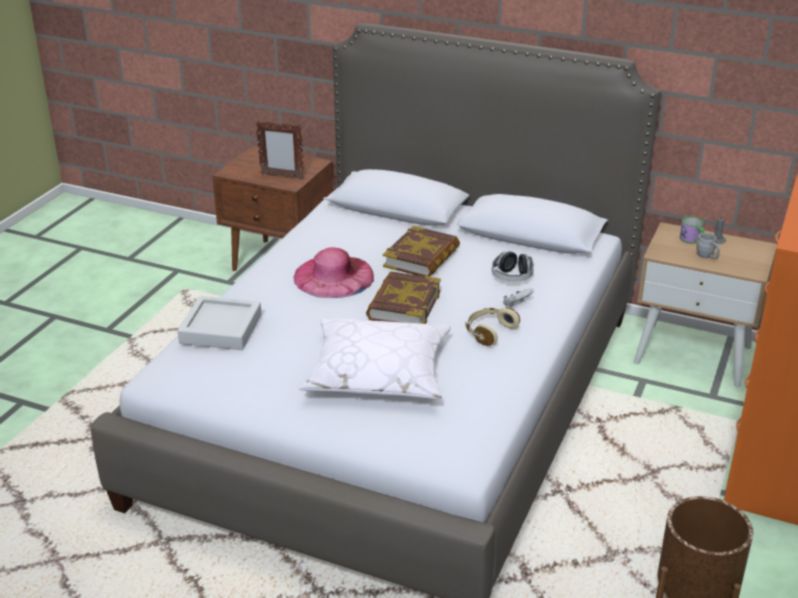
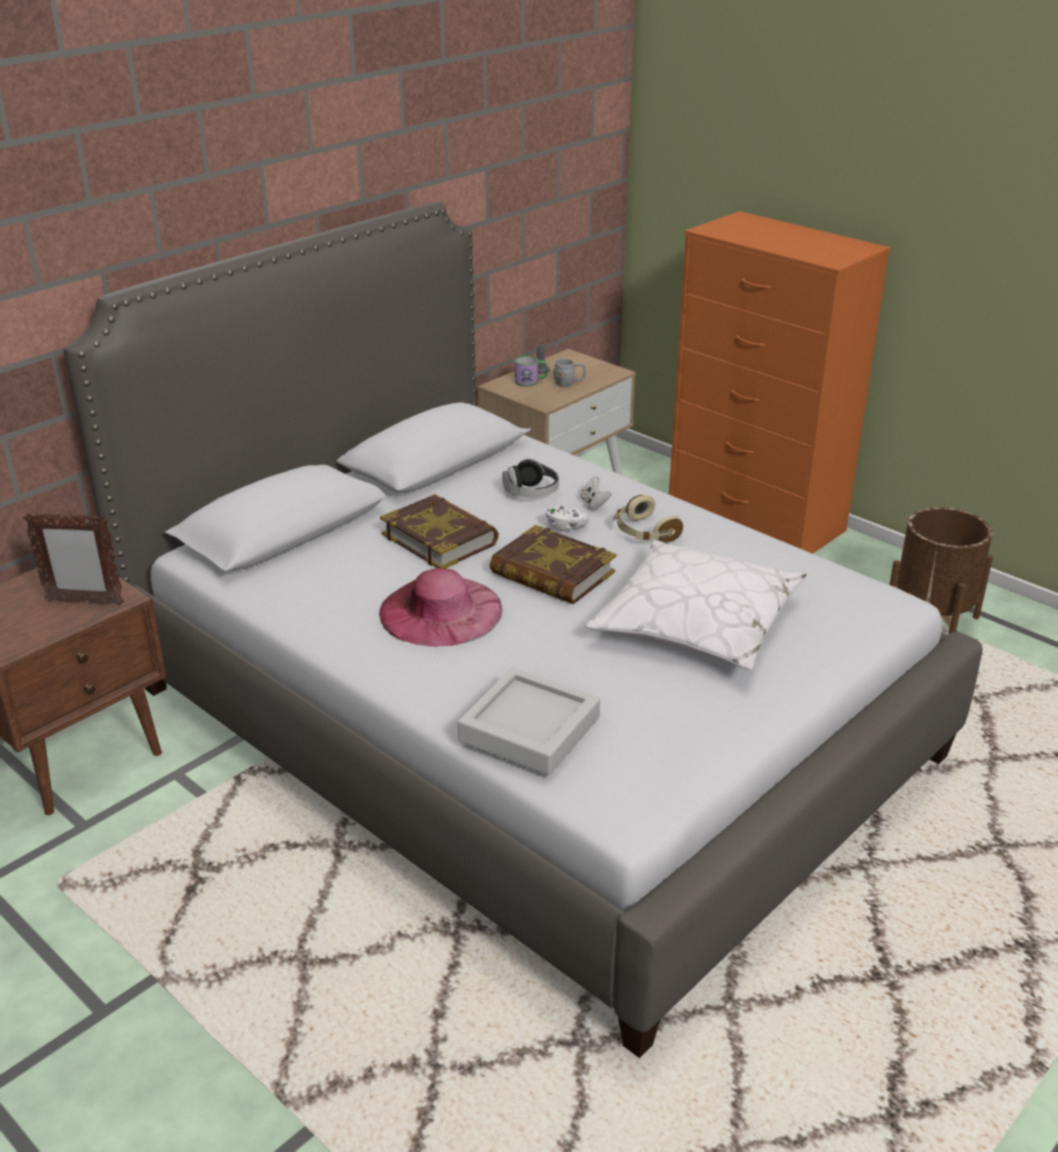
camera: 70 degrees left, 0 degrees up
picture frame [255,121,304,180] -> picture frame turned 60 degrees clockwise [23,513,124,606]
none -> white game controller [546,506,589,531]

